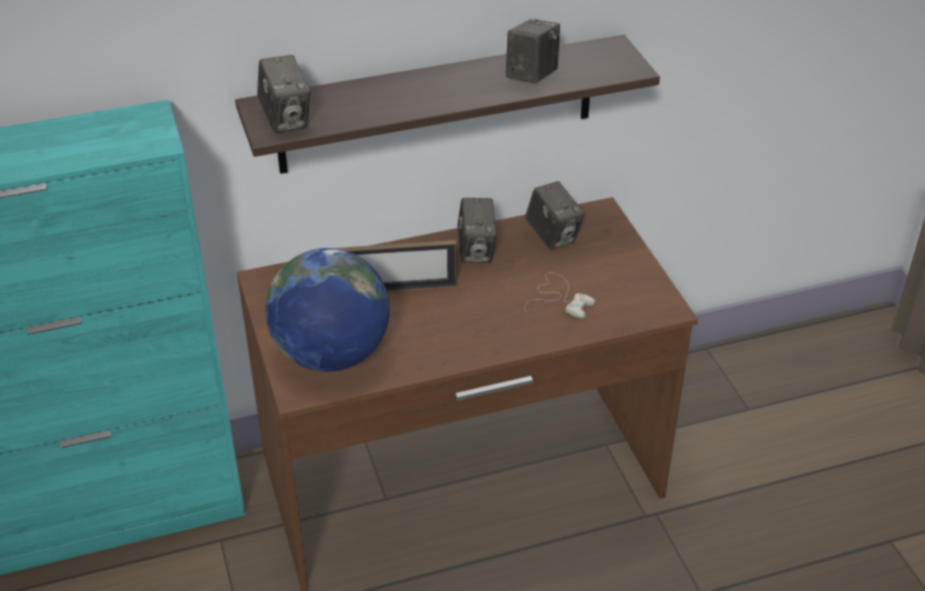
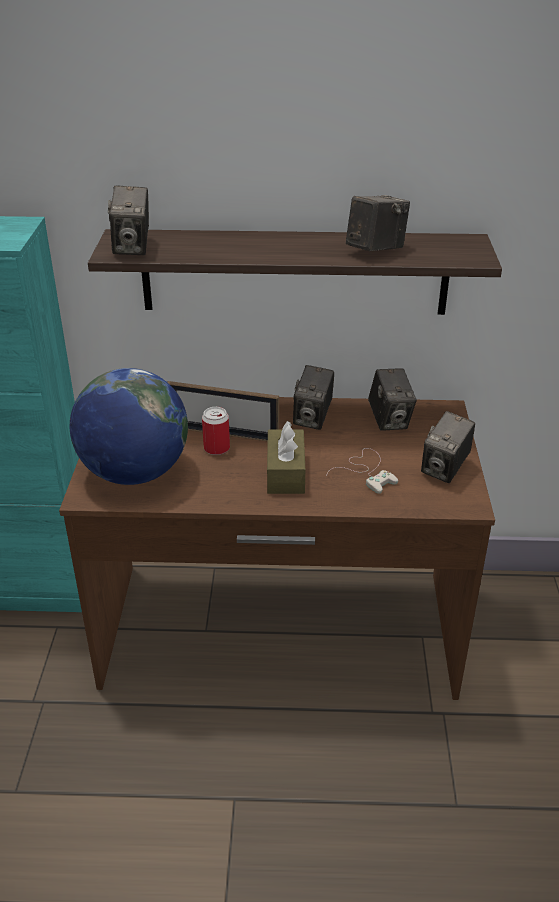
camera: 20 degrees right, 5 degrees down
none -> can [202,407,230,455]
none -> brown tissue box [267,421,305,494]
none -> camera [421,411,475,483]

